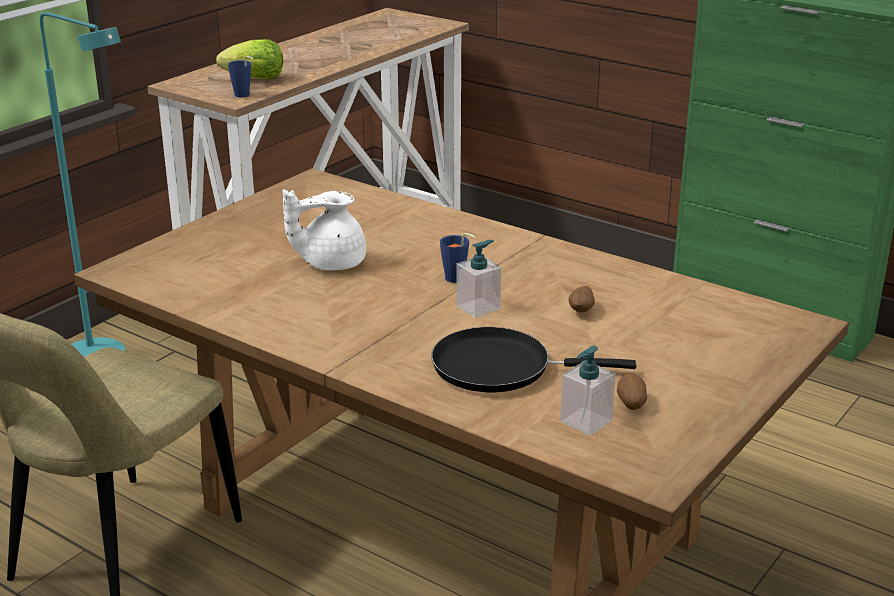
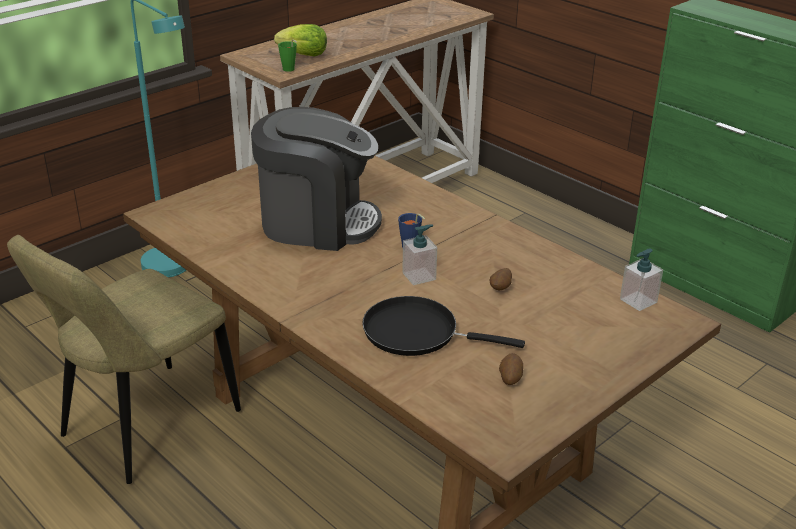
camera: 10 degrees right, 5 degrees up
blue cup [228,56,253,97] -> green cup [278,39,297,72]
white teapot [283,189,366,270] -> coffee machine [251,107,382,251]
soap dispenser [560,346,616,436] -> soap dispenser moved to [620,248,663,311]

